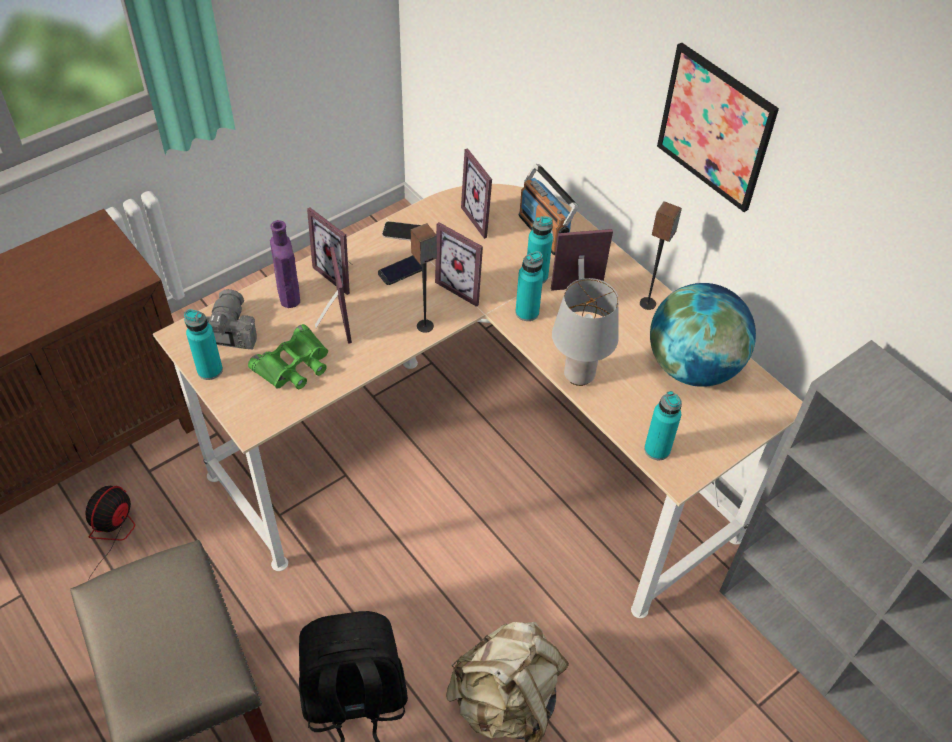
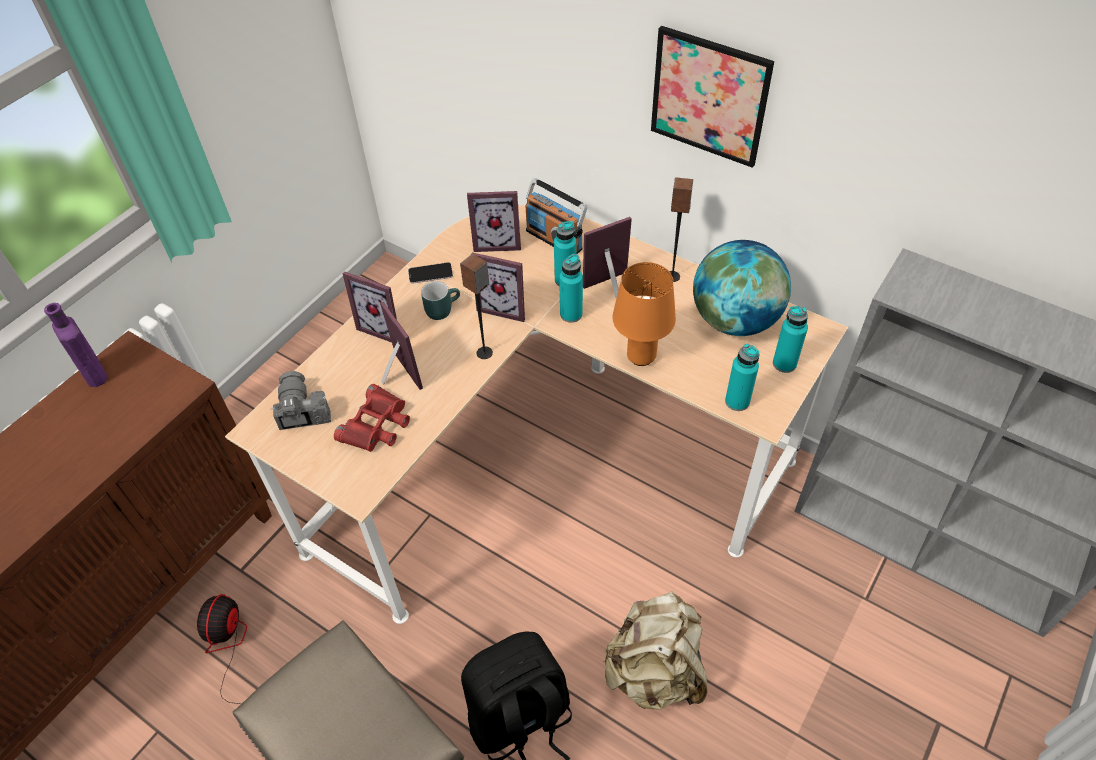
camera: 15 degrees left, 0 degrees up
turquoise bottle [184,309,223,380] -> turquoise bottle moved to [773,306,808,373]
green binoculars [248,324,328,389] -> red binoculars [334,384,410,452]
purple bottle [270,220,300,308] -> purple bottle moved to [44,303,108,387]
phone [378,255,422,285] -> turquoise mug [421,281,460,320]
picture frame [461,148,492,239] -> picture frame turned 45 degrees counterclockwise [467,191,521,252]
grey table lamp [552,278,619,386] -> orange table lamp [613,262,676,366]

